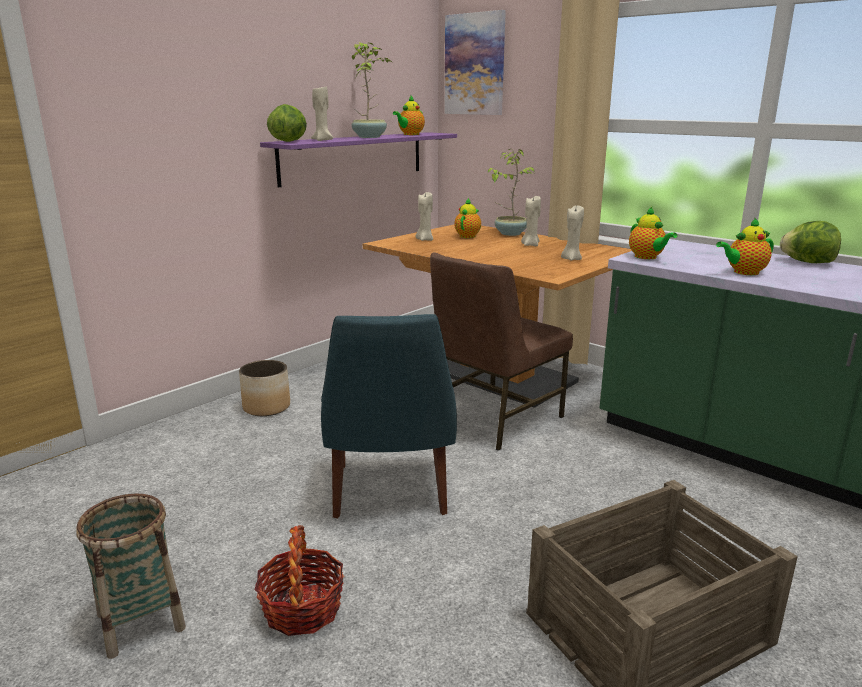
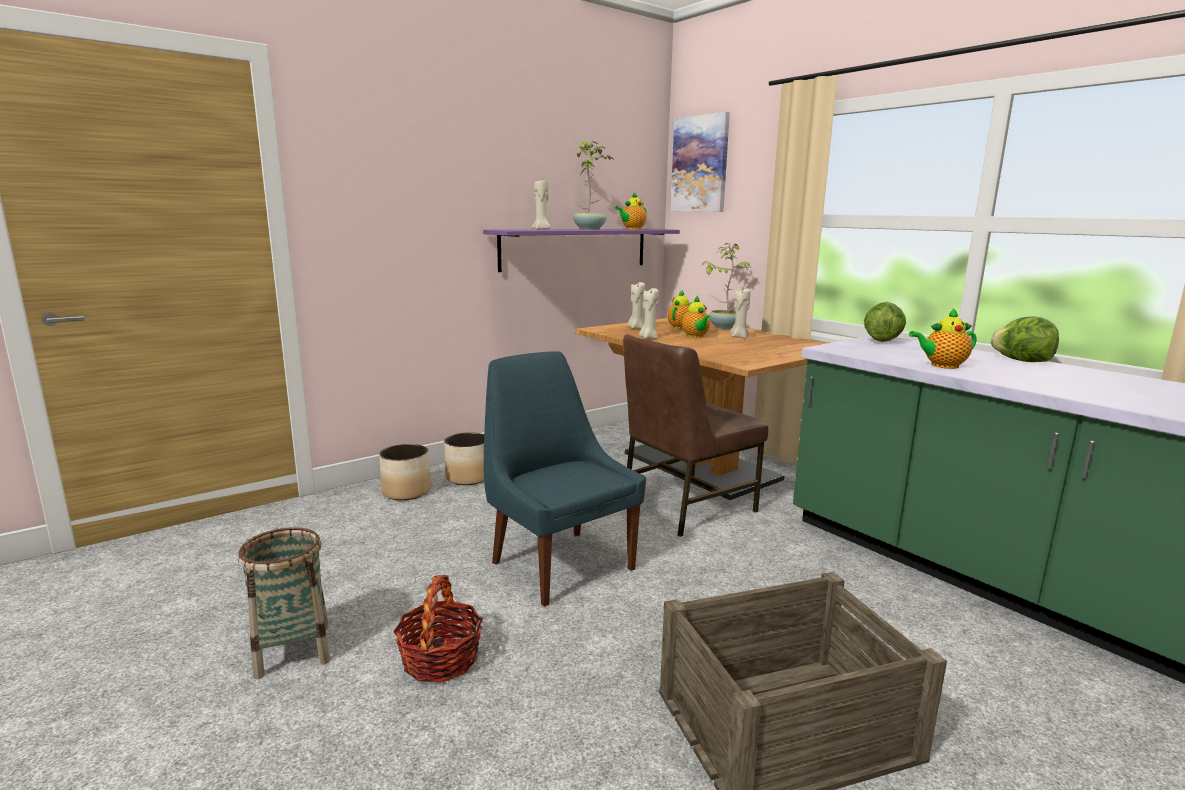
camera: 10 degrees right, 5 degrees down
lettuce [267,104,307,142] -> lettuce moved to [864,302,906,342]
blue chair [321,314,457,518] -> blue chair turned 135 degrees clockwise [484,351,646,607]
beige candle [561,205,584,260] -> beige candle moved to [639,288,659,339]
teapot [629,207,678,259] -> teapot moved to [681,296,711,338]
none -> planter [379,444,431,500]

